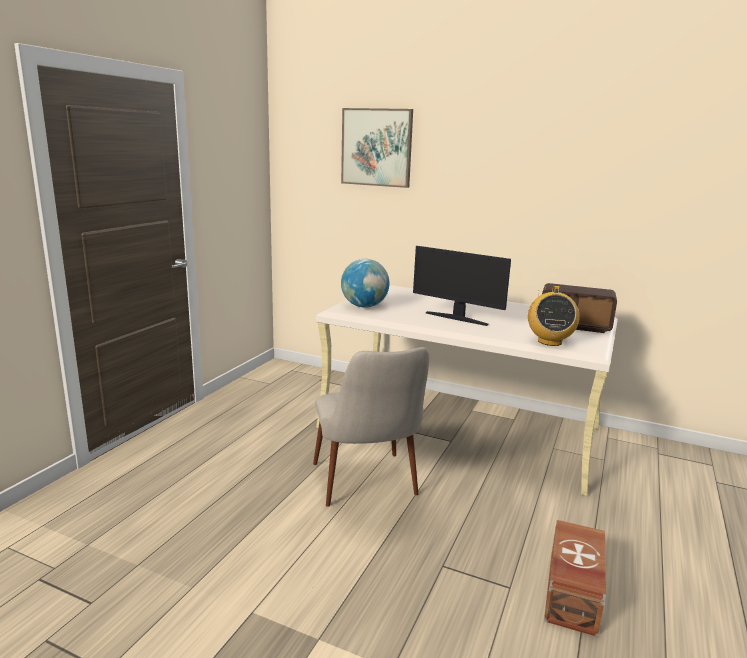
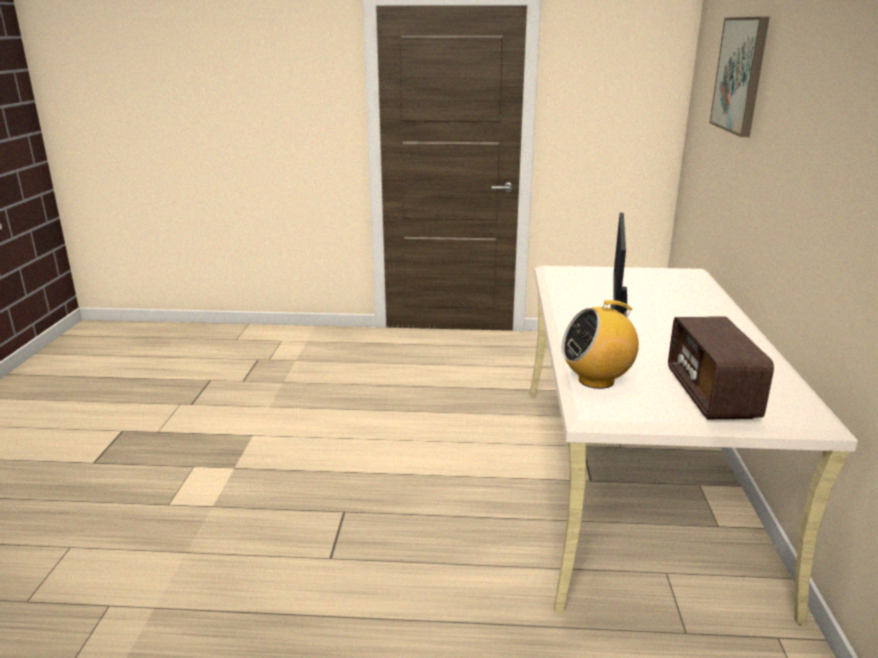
camera: 70 degrees right, 5 degrees up
beige chair [313,347,429,507] -> none
globe [341,259,390,308] -> none
brown storage box [544,520,606,637] -> none

